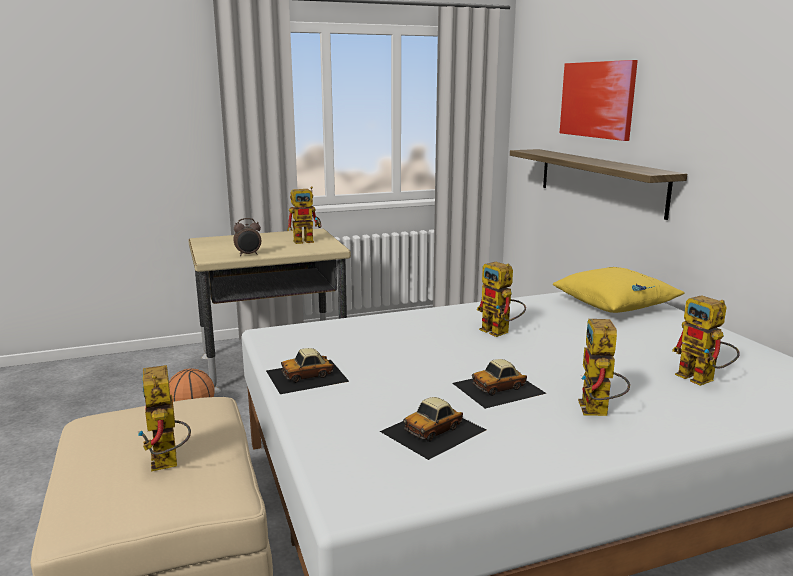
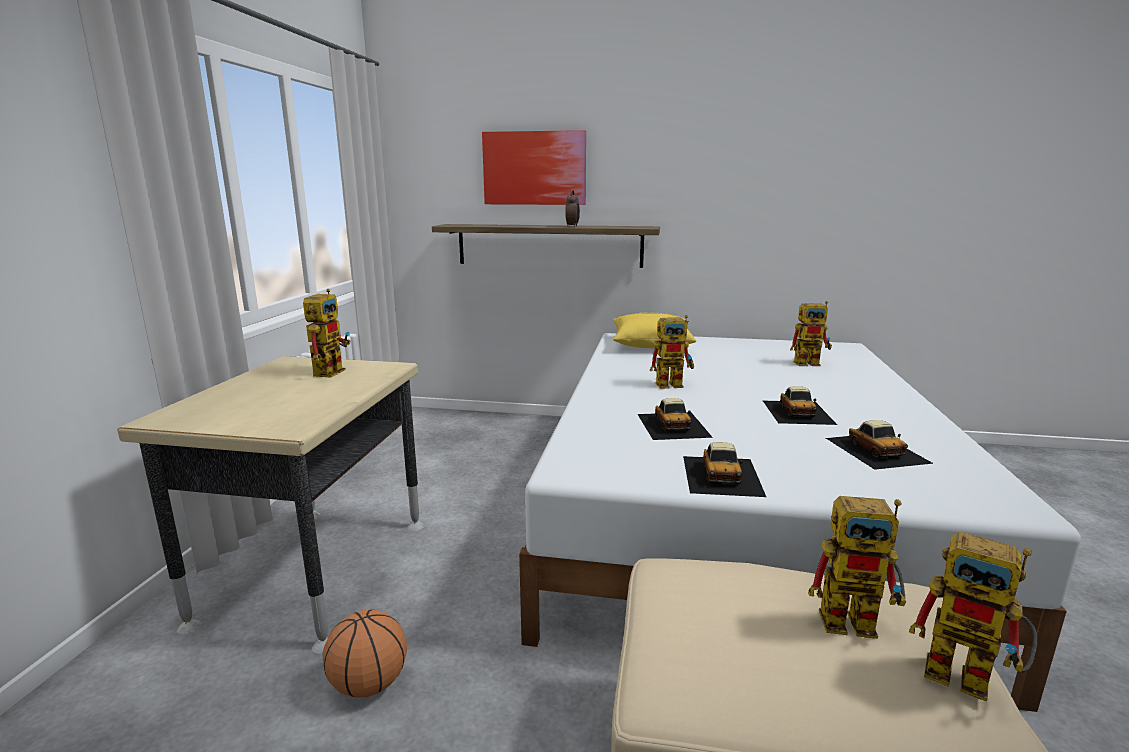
camera: 60 degrees left, 0 degrees up
alarm clock [233,218,261,256] -> alarm clock moved to [565,190,580,227]
toy robot [578,319,630,416] -> toy robot moved to [909,532,1038,702]
none -> toy car [638,398,713,440]

